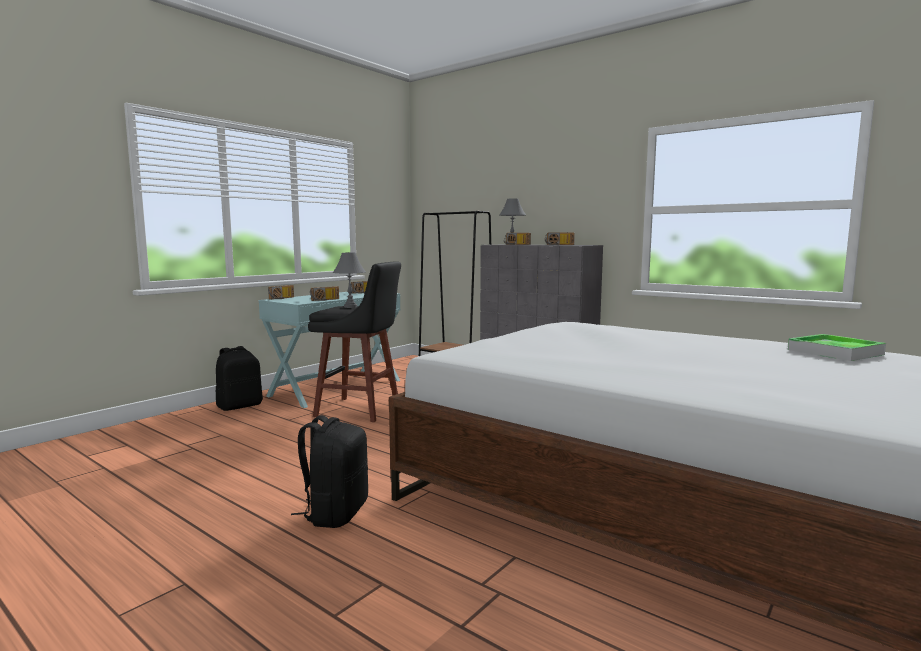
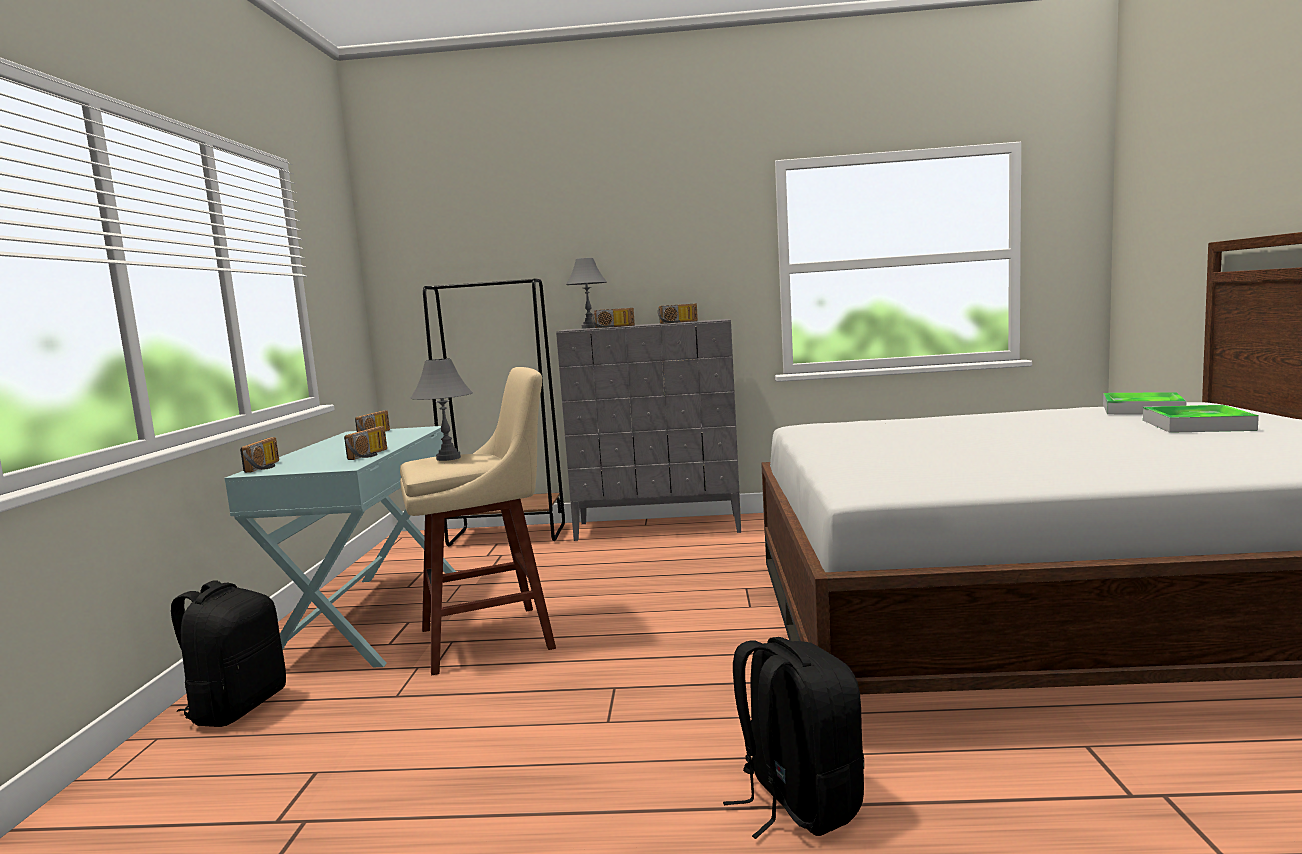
camera: 35 degrees left, 0 degrees up
black stool [308,261,401,422] -> beige stool [400,367,556,676]
none -> tray [1143,405,1259,433]

